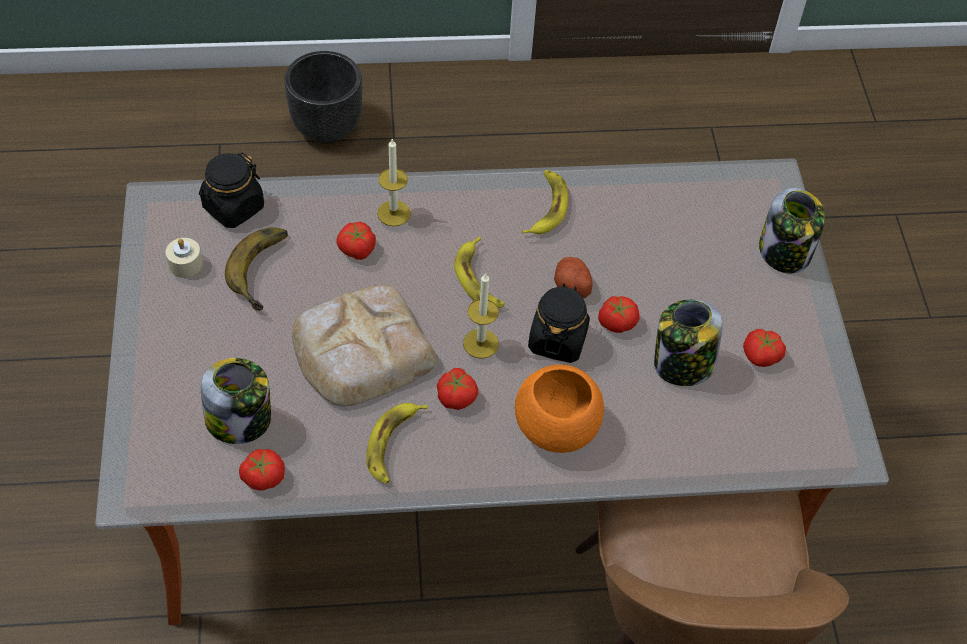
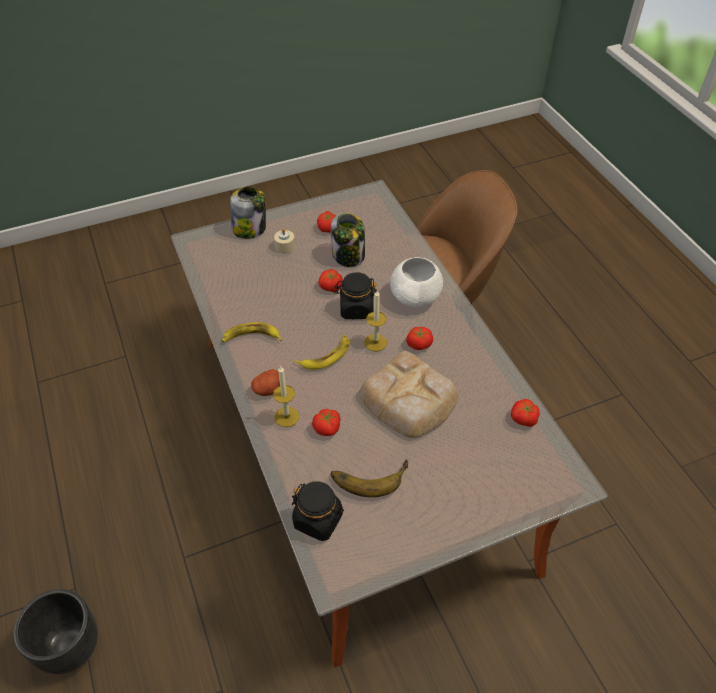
camera: 105 degrees left, 5 degrees down
beige candle [166,238,203,278] -> beige candle moved to [274,228,295,253]
jar [201,358,271,444] -> none
banana [367,403,428,484] -> none
orange bowl [515,365,604,453] -> white bowl [390,257,443,308]
potato [554,257,593,298] -> potato moved to [251,369,280,396]

